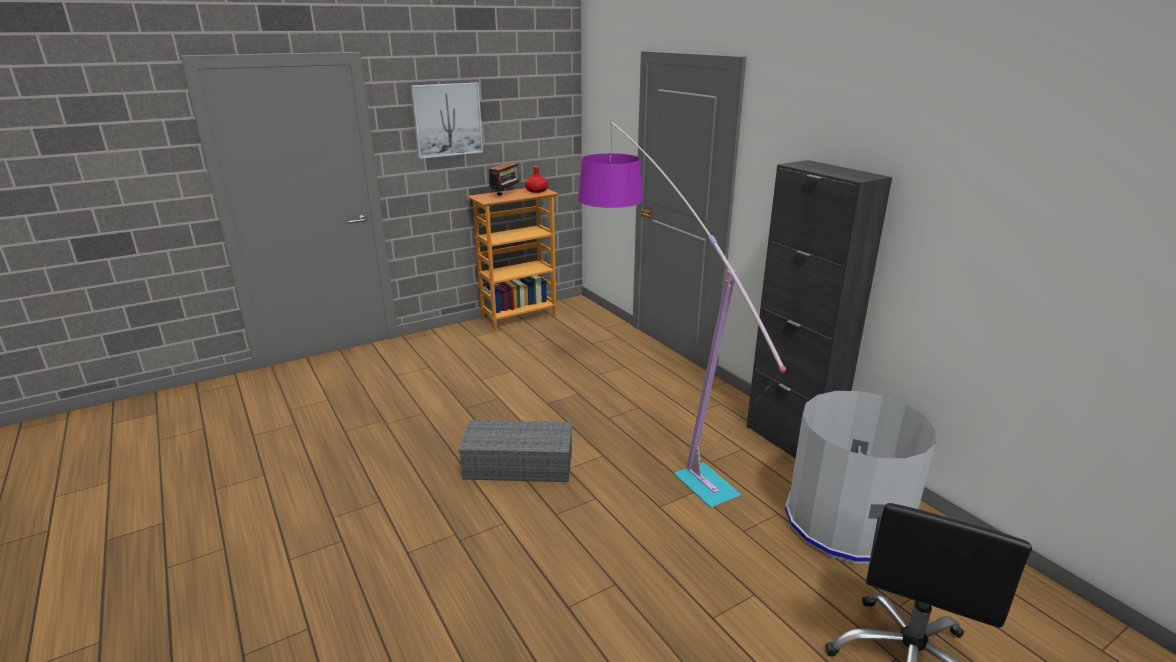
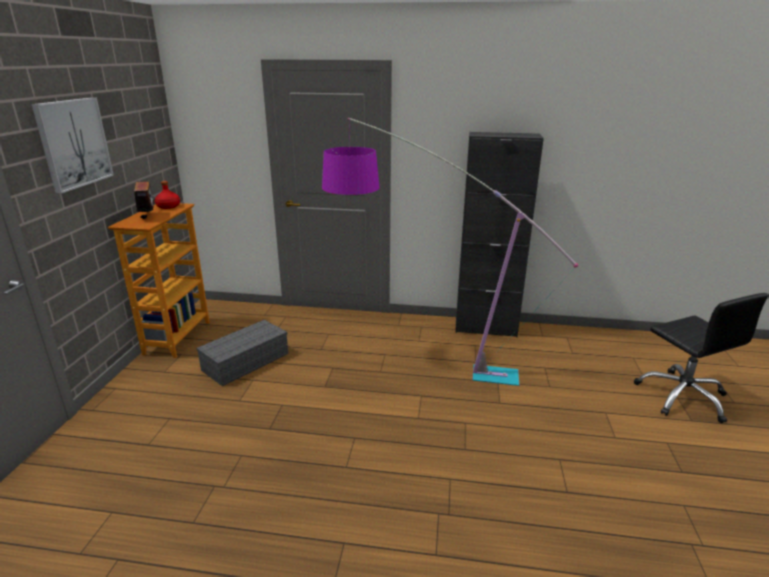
camera: 50 degrees left, 0 degrees up
grey storage box [459,420,572,482] -> grey storage box moved to [196,320,288,386]
grey trash can [785,391,936,564] -> none

